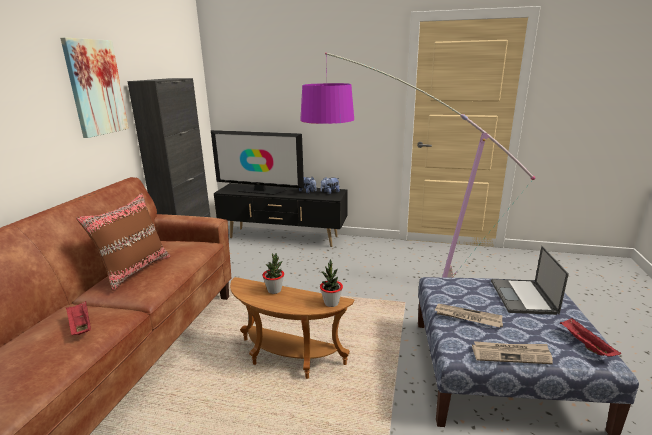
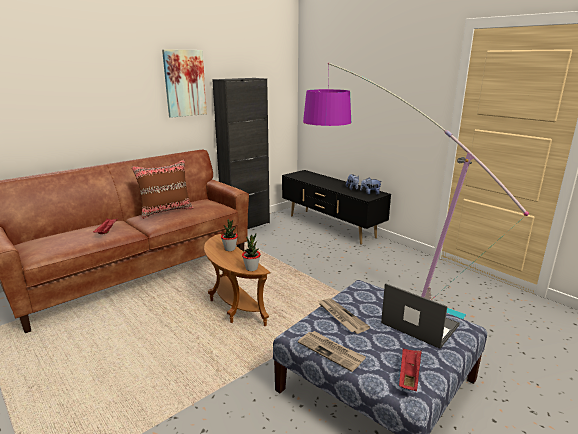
camera: 35 degrees right, 0 degrees up
television [211,130,304,195] -> none
laptop [491,246,569,315] -> laptop turned 90 degrees clockwise [381,283,460,349]

